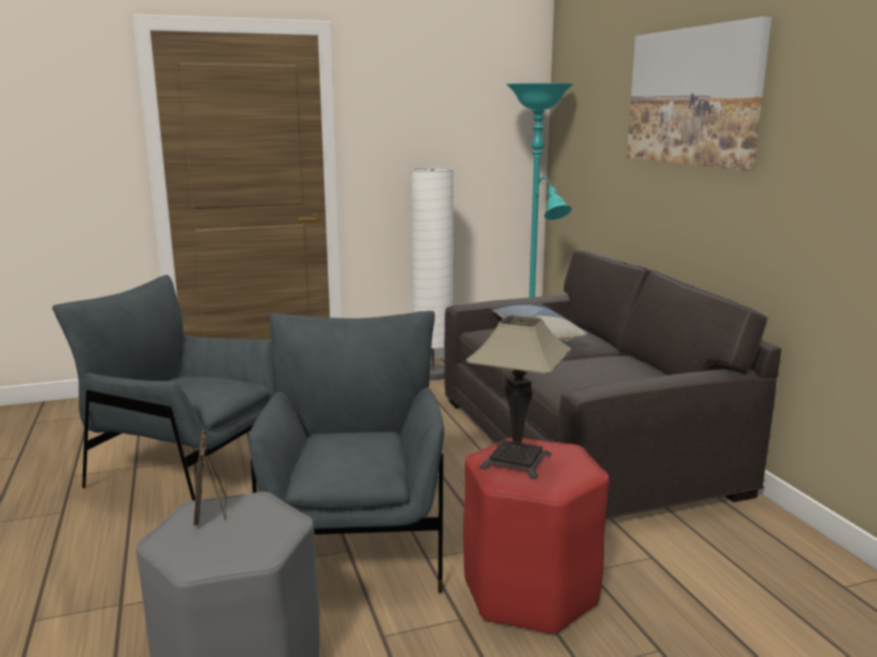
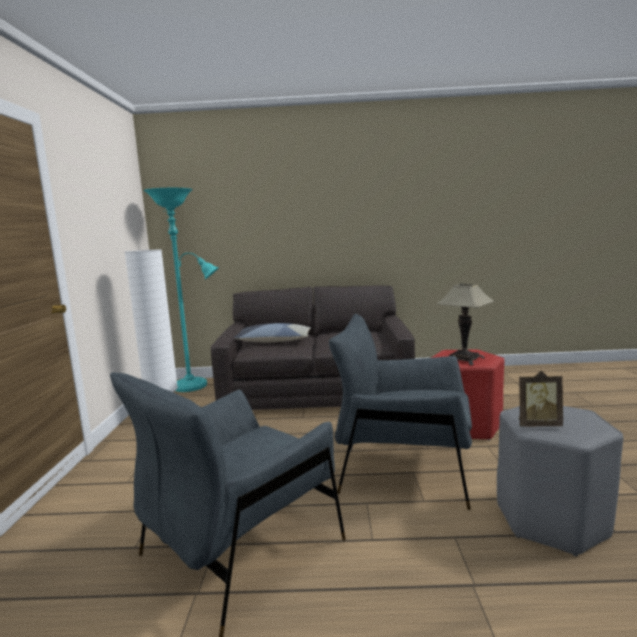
camera: 70 degrees left, 5 degrees down
picture [627,17,772,171] -> none

